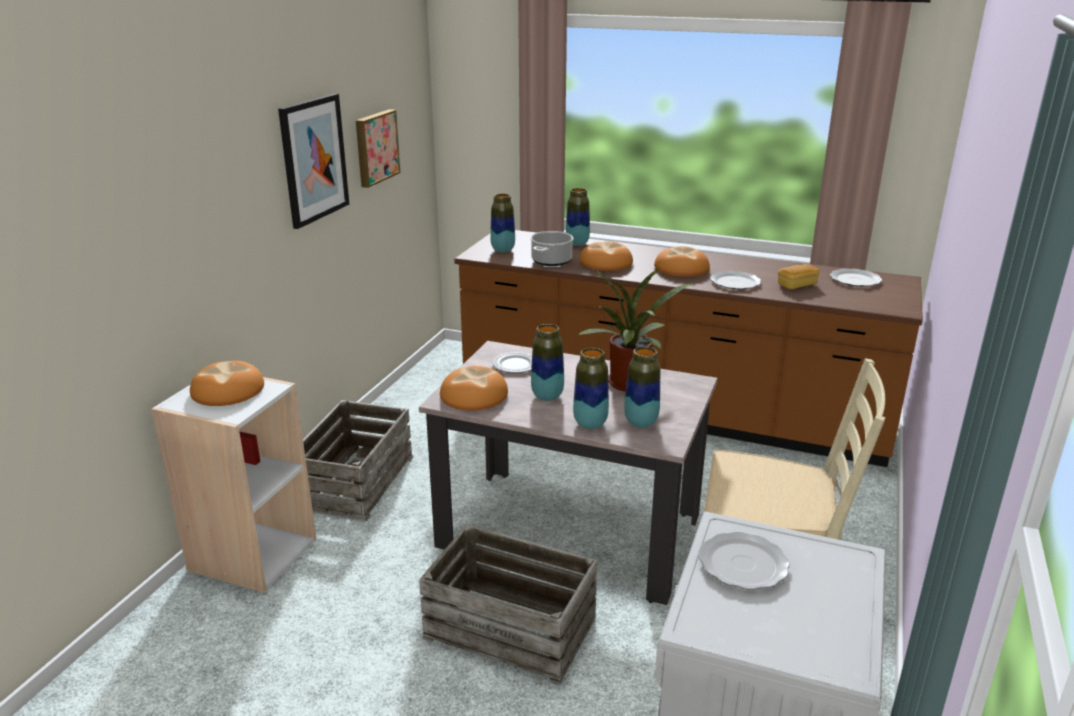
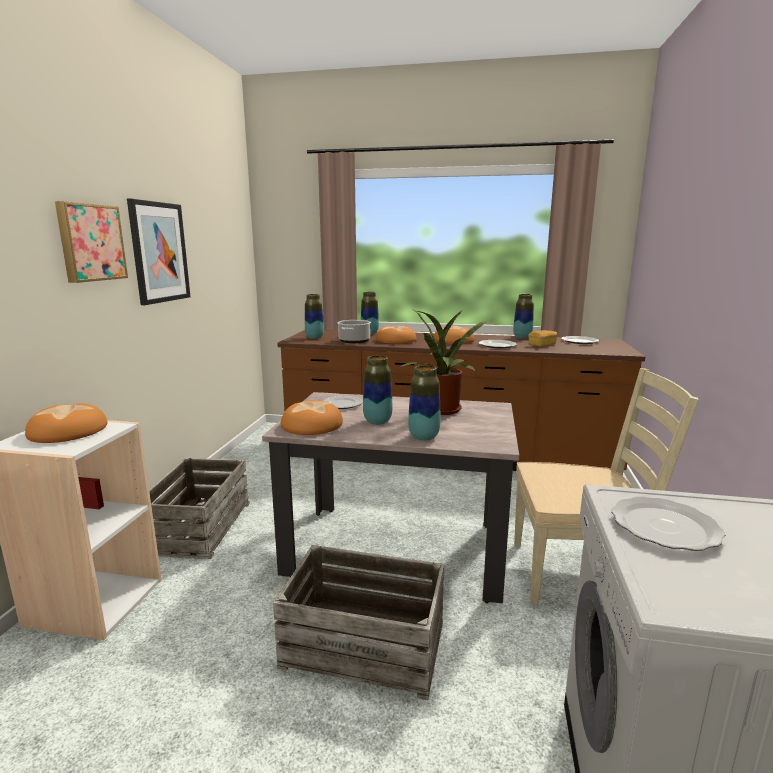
camera: 10 degrees left, 10 degrees down
picture [356,109,400,188] -> picture moved to [55,201,128,283]
vase [624,347,660,428] -> vase moved to [513,294,534,339]

